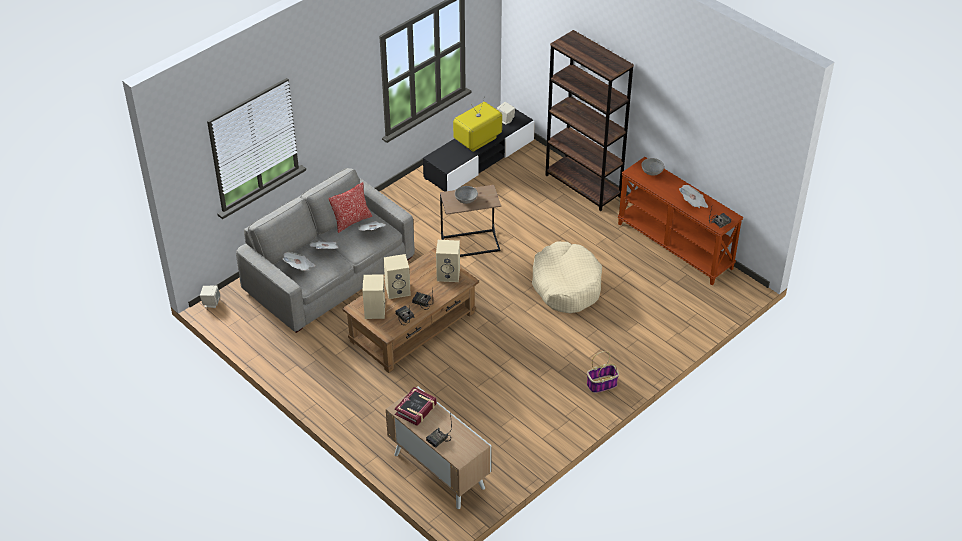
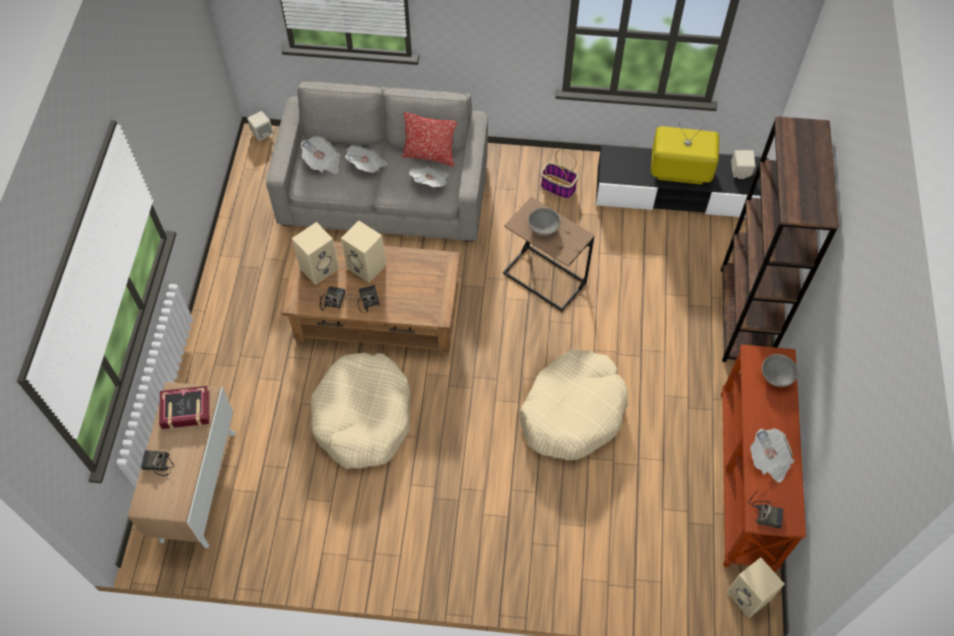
camera: 50 degrees right, 15 degrees up
beige speaker [436,240,460,282] -> beige speaker moved to [727,557,785,618]
basket [587,351,619,393] -> basket moved to [541,149,579,199]
none -> beige dog bed [310,353,411,469]

